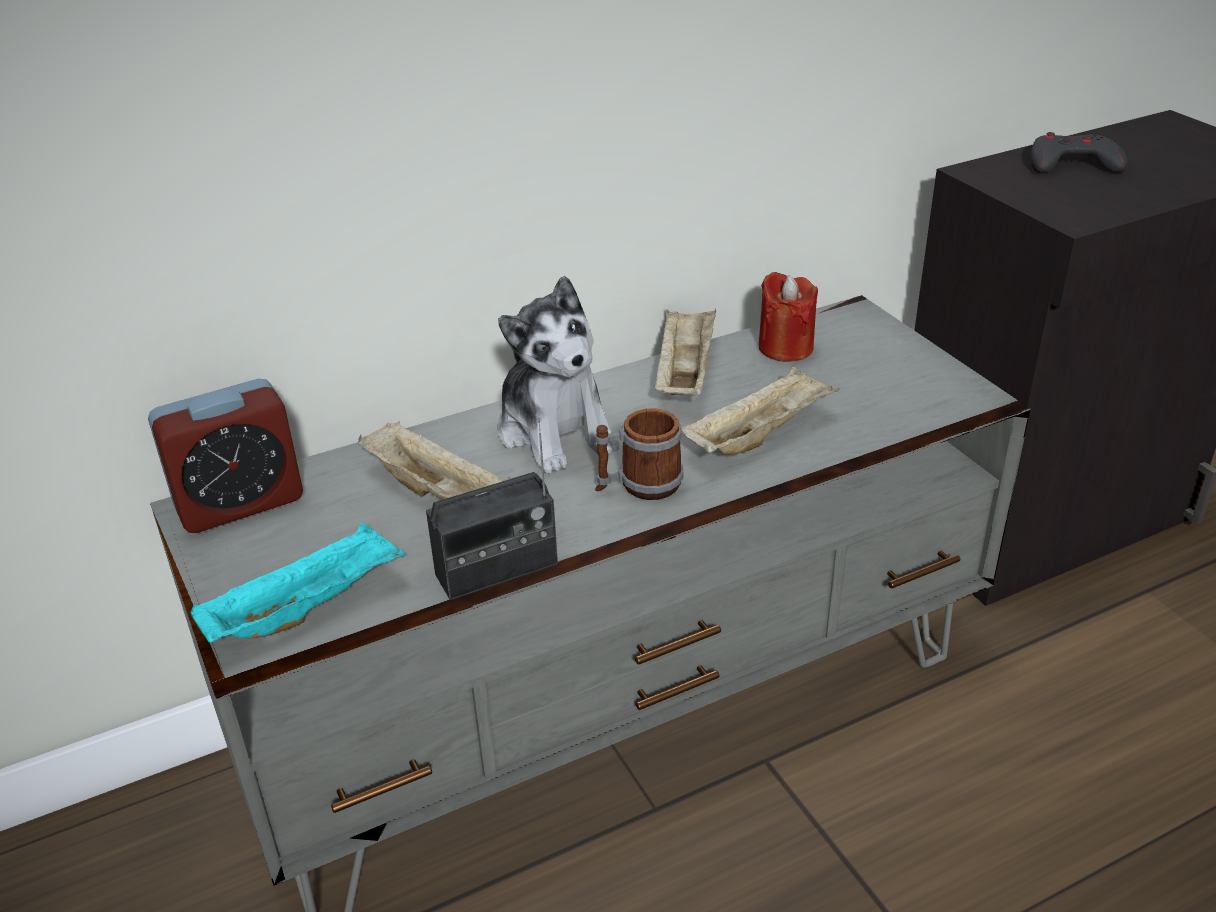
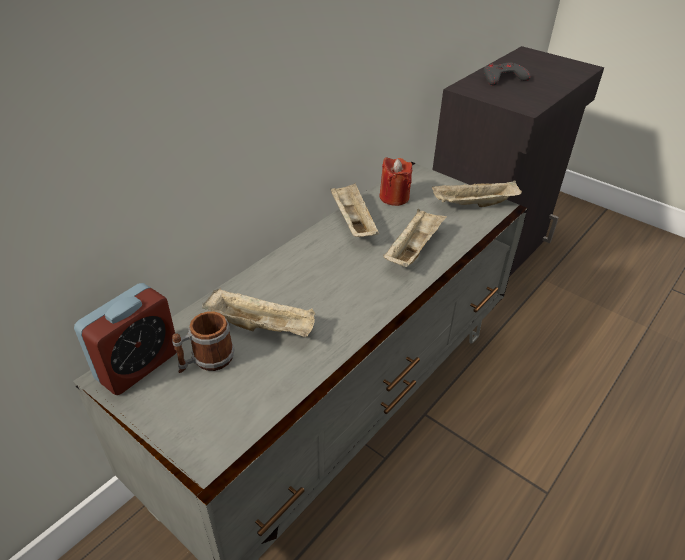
camera: 25 degrees left, 5 degrees up
turquoise tray [190,523,405,643] -> none
radio [426,419,558,600] -> none
plush toy [498,276,619,474] -> none
mug [595,408,683,500] -> mug moved to [172,311,234,373]
none -> beige tray [432,180,522,207]

